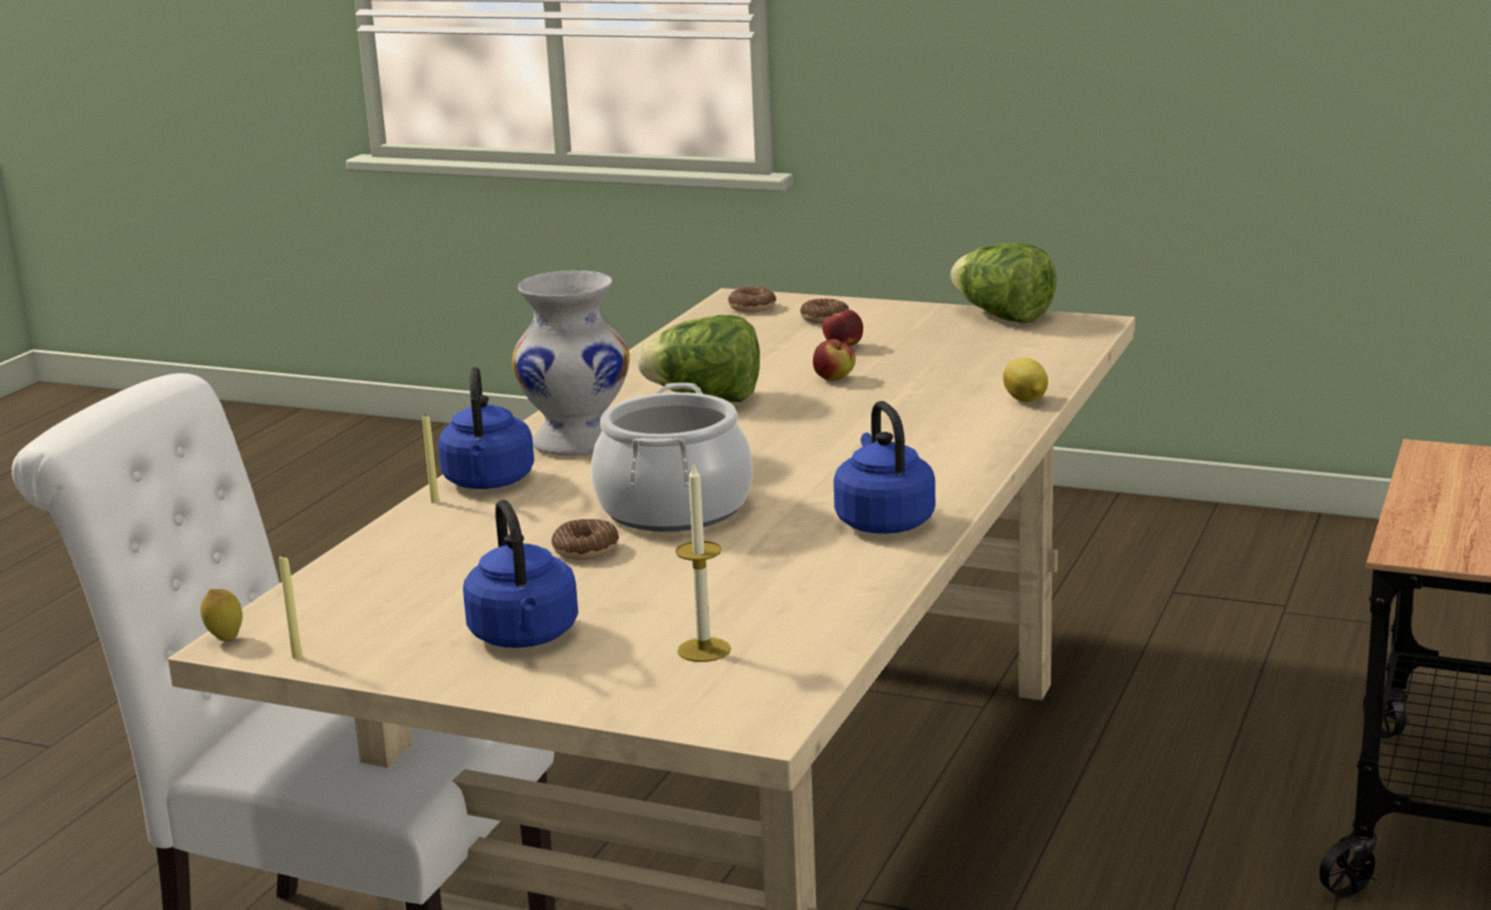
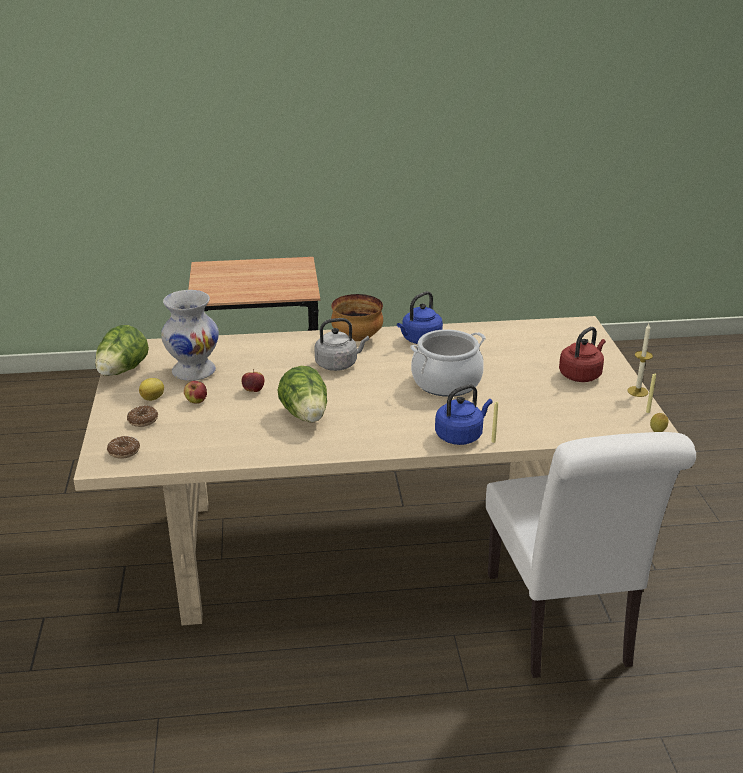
camera: 120 degrees left, 10 degrees up
blue kettle [463,500,578,648] -> red kettle [559,327,606,382]
white vase [512,270,630,455] -> white vase moved to [161,290,219,381]
donut [552,519,619,560] -> none
candle [675,462,731,662] -> candle moved to [627,324,653,397]
lemon [1003,358,1048,402] -> lemon moved to [139,378,164,401]
none -> grey kettle [314,318,369,371]
none -> bowl [331,294,383,341]

